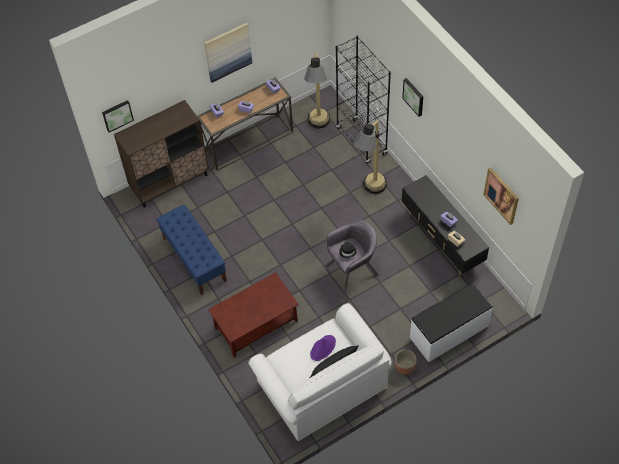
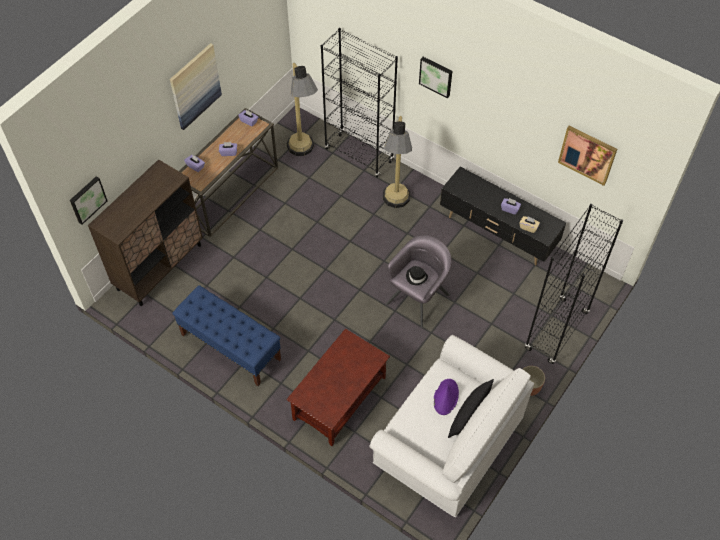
camera: 25 degrees left, 0 degrees up
white bench [410,283,493,362] -> black bookcase [525,204,623,364]

